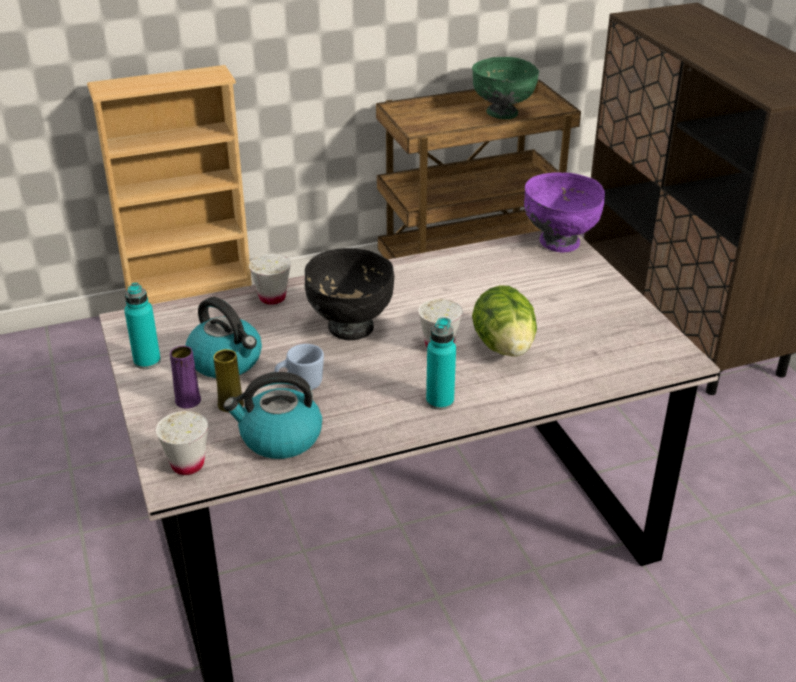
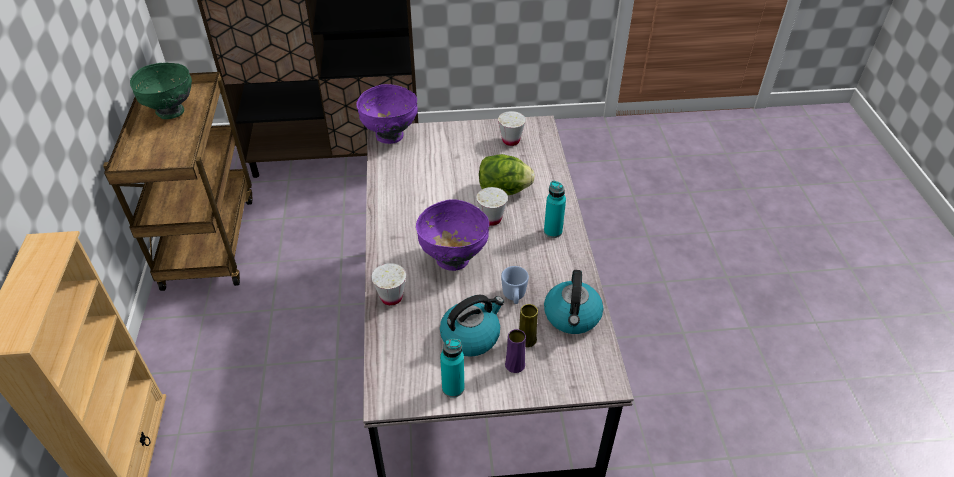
camera: 75 degrees left, 10 degrees up
white cup [156,411,208,475] -> white cup moved to [498,111,526,146]
black bowl [305,248,394,340] -> purple bowl [416,199,489,271]

